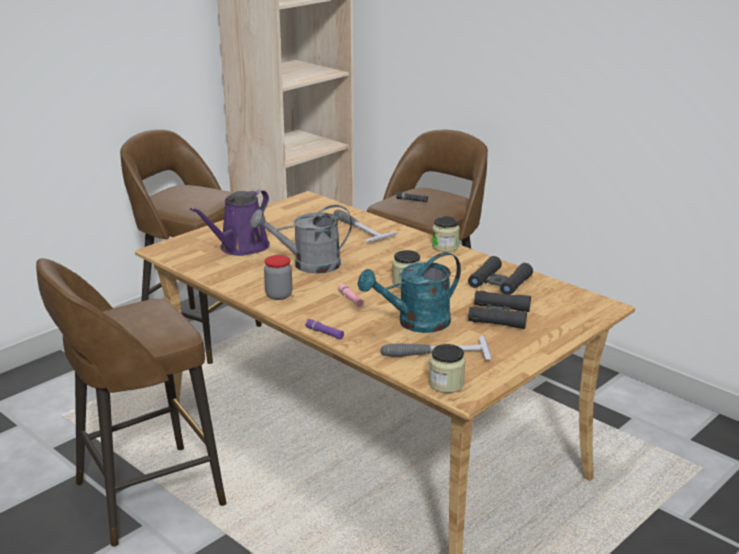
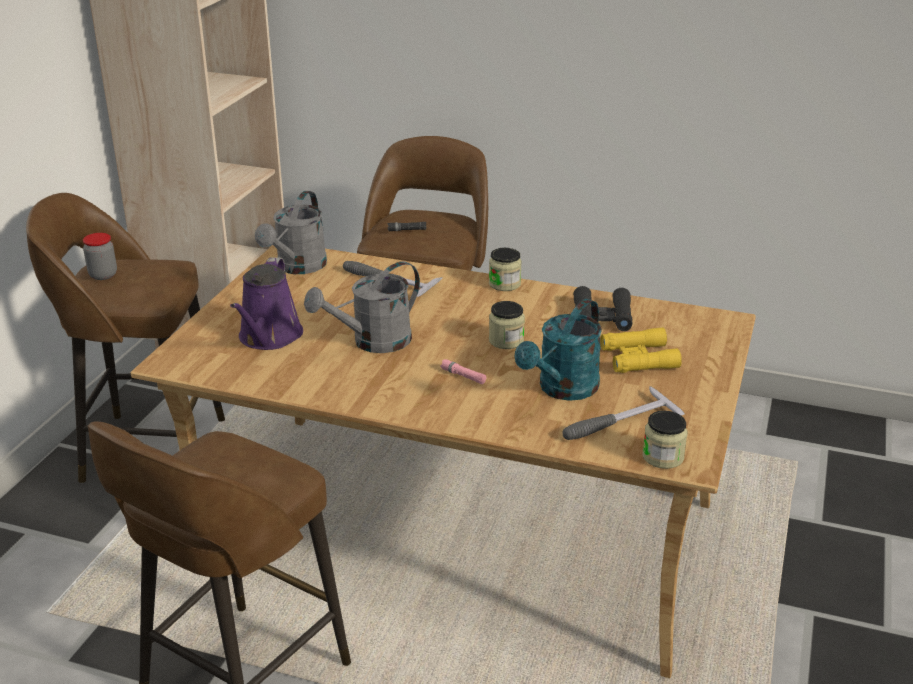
camera: 25 degrees left, 5 degrees up
jar [264,255,292,300] -> jar moved to [83,233,117,280]
purple flashlight [305,319,344,340] -> none
black binoculars [468,291,531,329] -> yellow binoculars [600,327,682,373]
none -> grey watering can [255,191,327,274]

